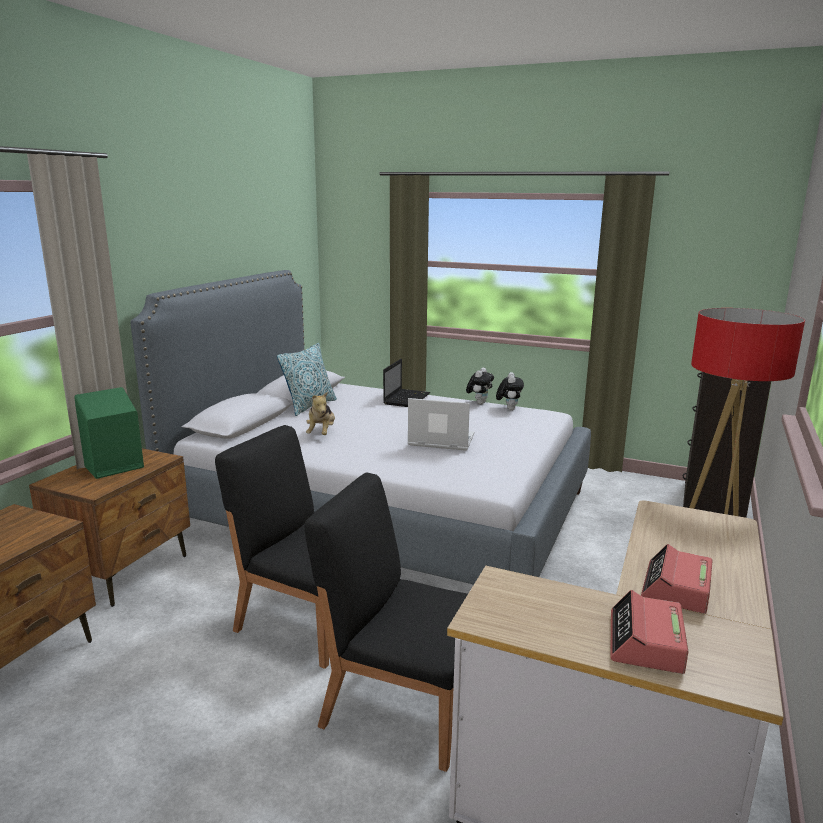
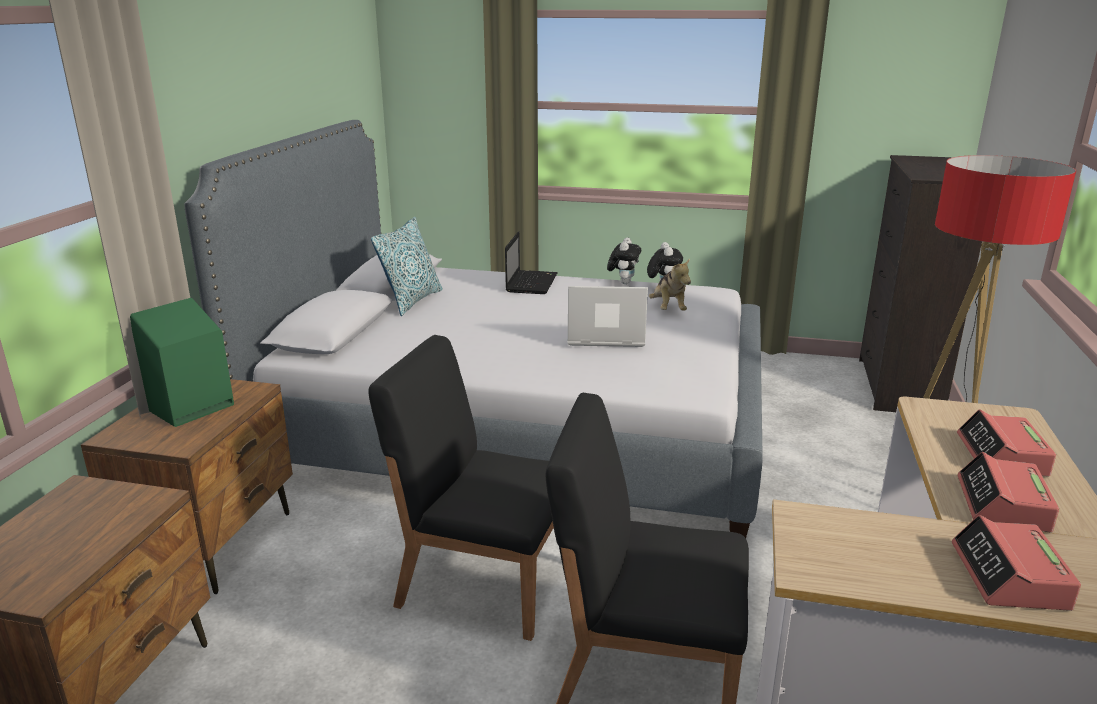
camera: 10 degrees left, 5 degrees up
plush toy [306,392,335,435] -> plush toy moved to [649,258,691,311]
none -> alarm clock [957,409,1056,476]

